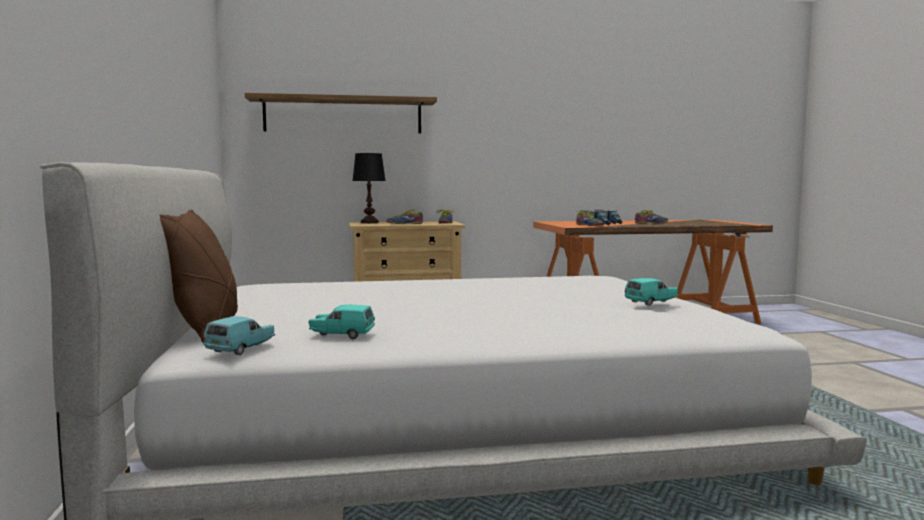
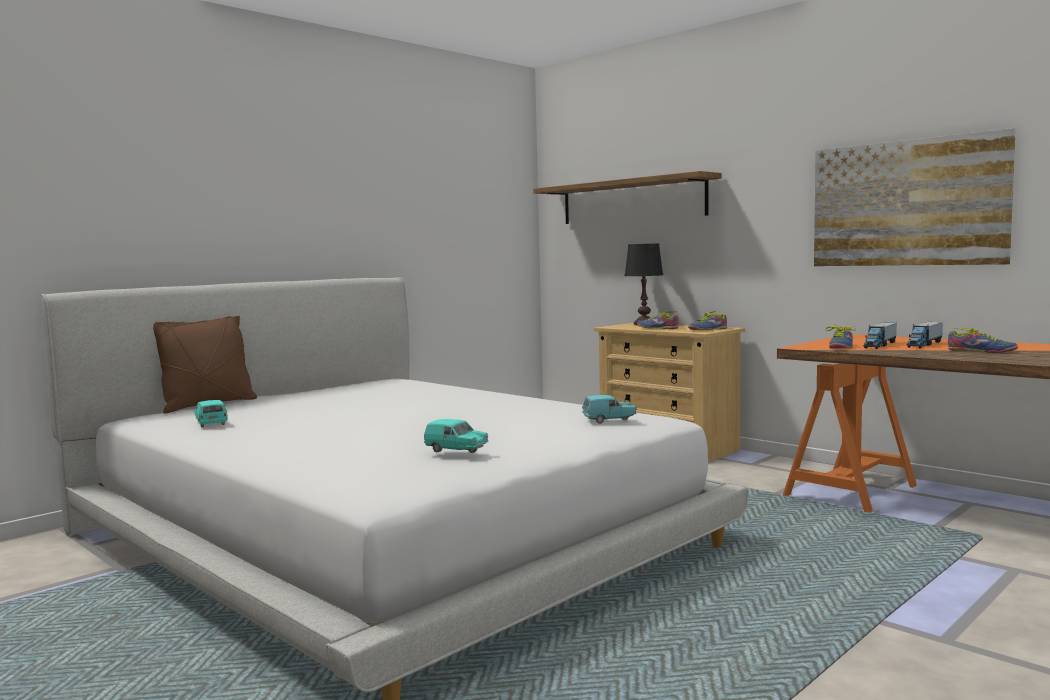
camera: 55 degrees right, 0 degrees up
turquoise toy car [204,317,275,355] -> turquoise toy car moved to [582,395,637,424]
none -> picture [814,128,1016,266]

